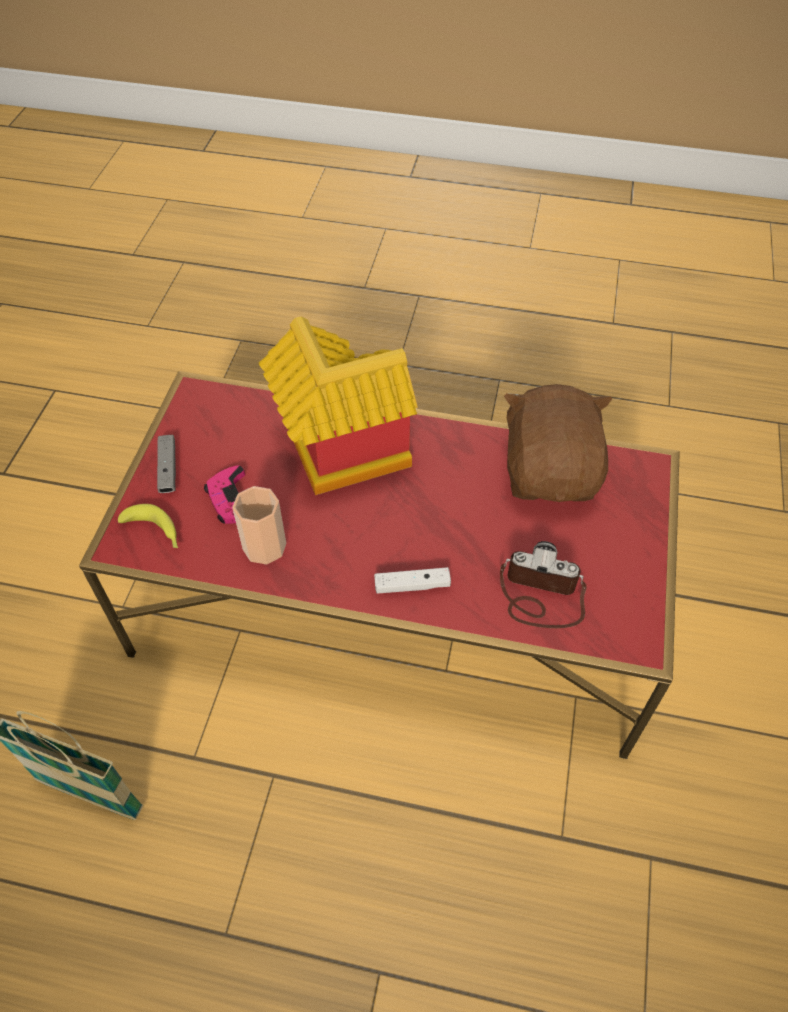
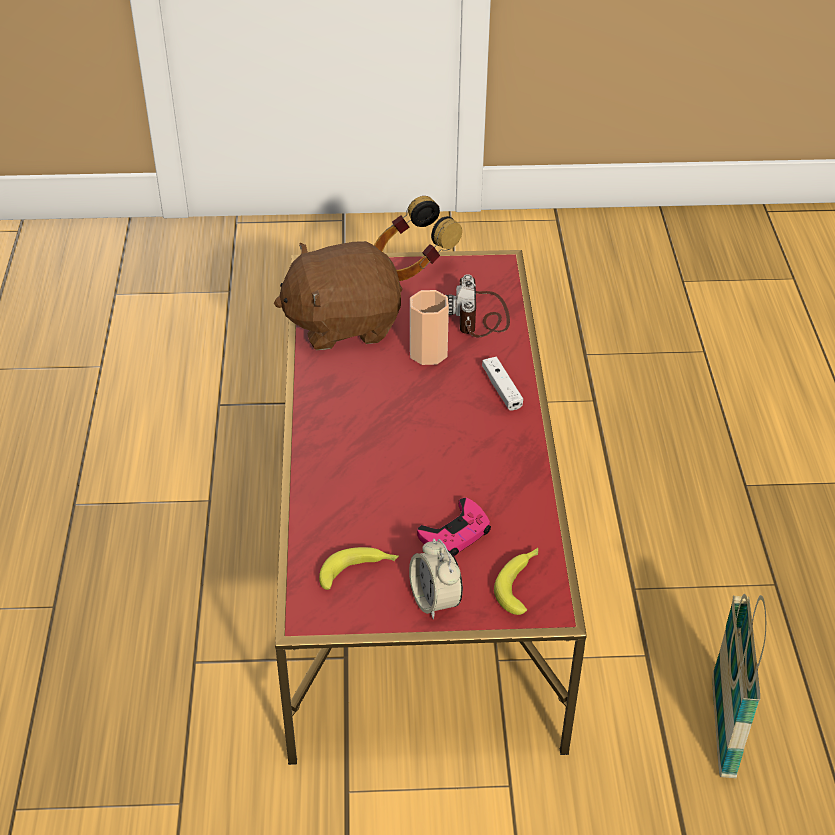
camera: 105 degrees left, 10 degrees down
grey game controller [157,435,176,493] -> alarm clock [409,539,463,619]
cup [232,486,286,564] -> cup moved to [410,290,449,365]
toy house [259,316,418,495] -> none
none -> banana [319,547,399,590]
none -> headphones [374,196,462,281]

